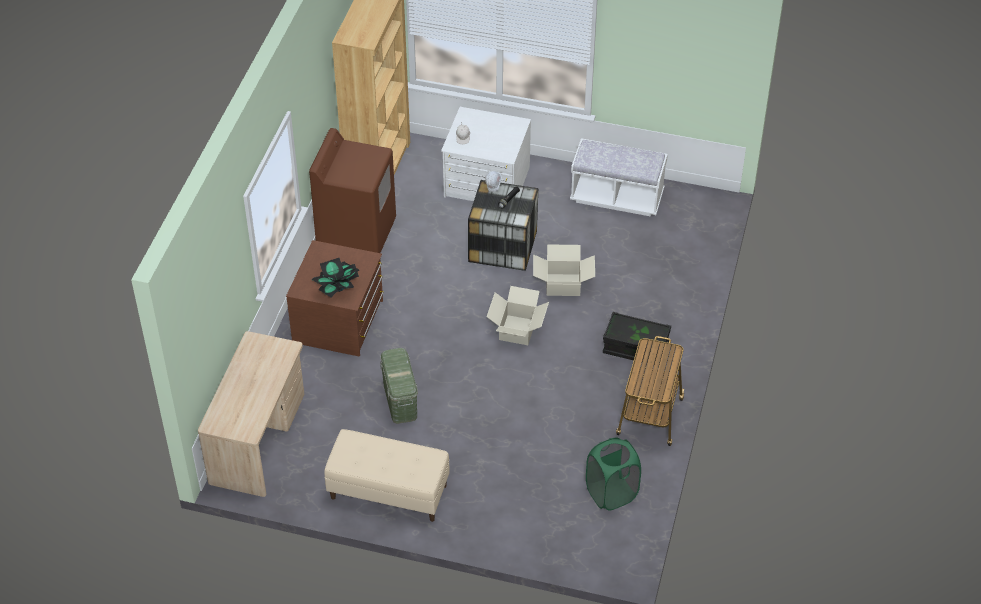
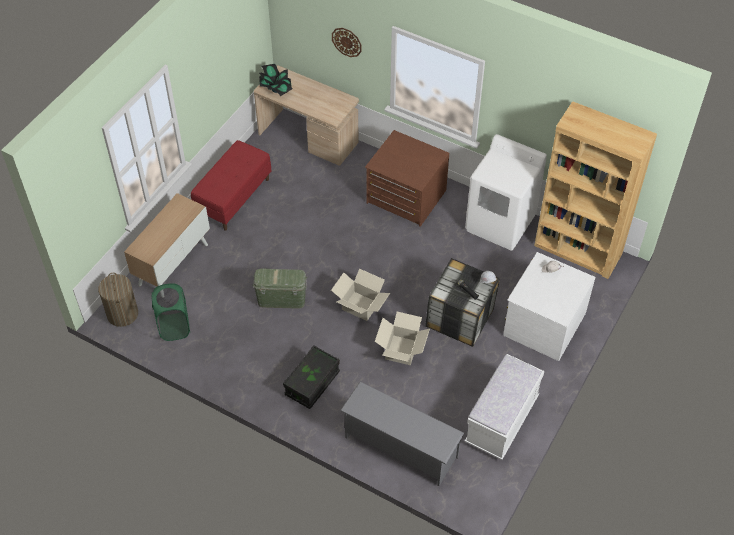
camera: 105 degrees right, 5 degrees up
brown washing machine [309,128,396,253] -> white washing machine [465,134,547,251]
potted plant [311,258,360,298] -> potted plant moved to [259,64,293,96]
beige bench [324,429,449,522] -> red bench [191,140,271,230]
green storage box [380,348,418,424] -> green storage box moved to [252,269,307,309]
cart [616,336,684,446] -> none
none -> laundry basket [98,273,138,327]
none -> cabinet [124,193,210,287]
none -> wall clock [332,28,362,57]
none -> grey shoe rack [340,382,464,486]

